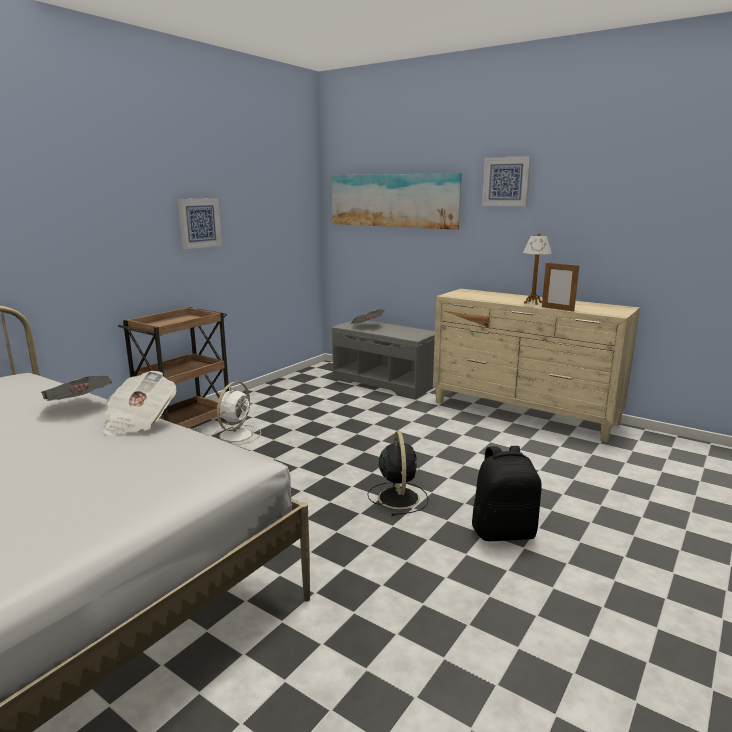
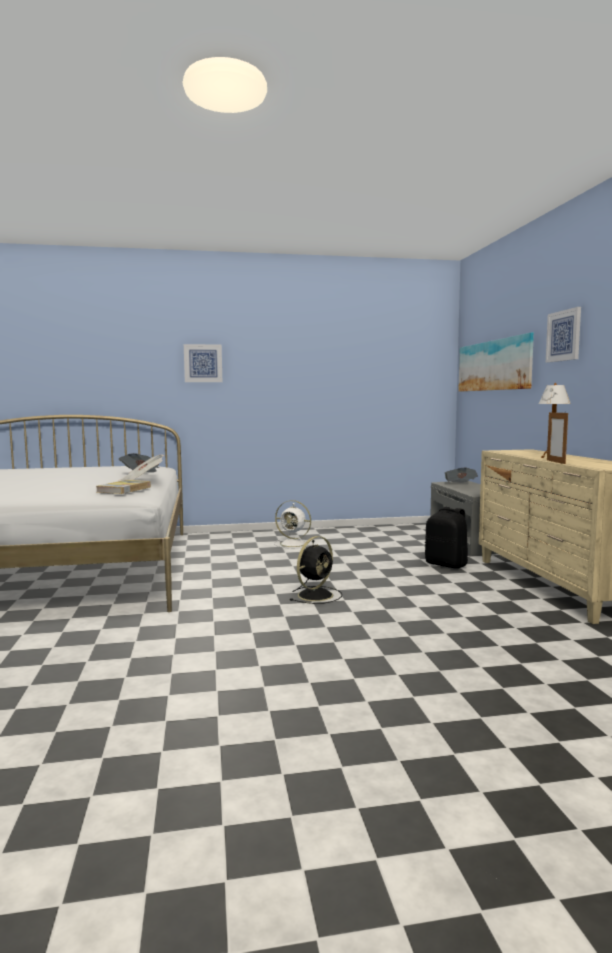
camera: 45 degrees right, 10 degrees down
brown cart [118,307,229,428] -> none
picture [178,198,222,249] -> picture moved to [184,344,222,382]
white fan [214,381,261,445] -> white fan turned 45 degrees clockwise [274,500,313,549]
black backpack [472,446,542,541] -> black backpack moved to [425,507,468,569]
none -> book [97,480,151,494]

